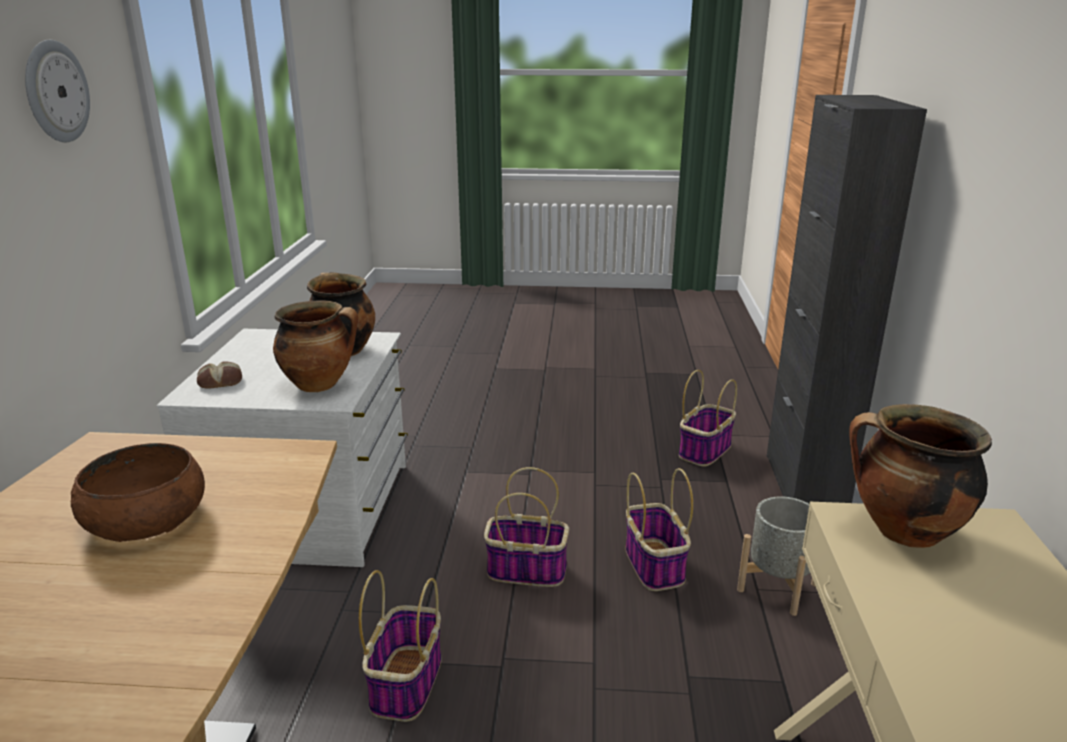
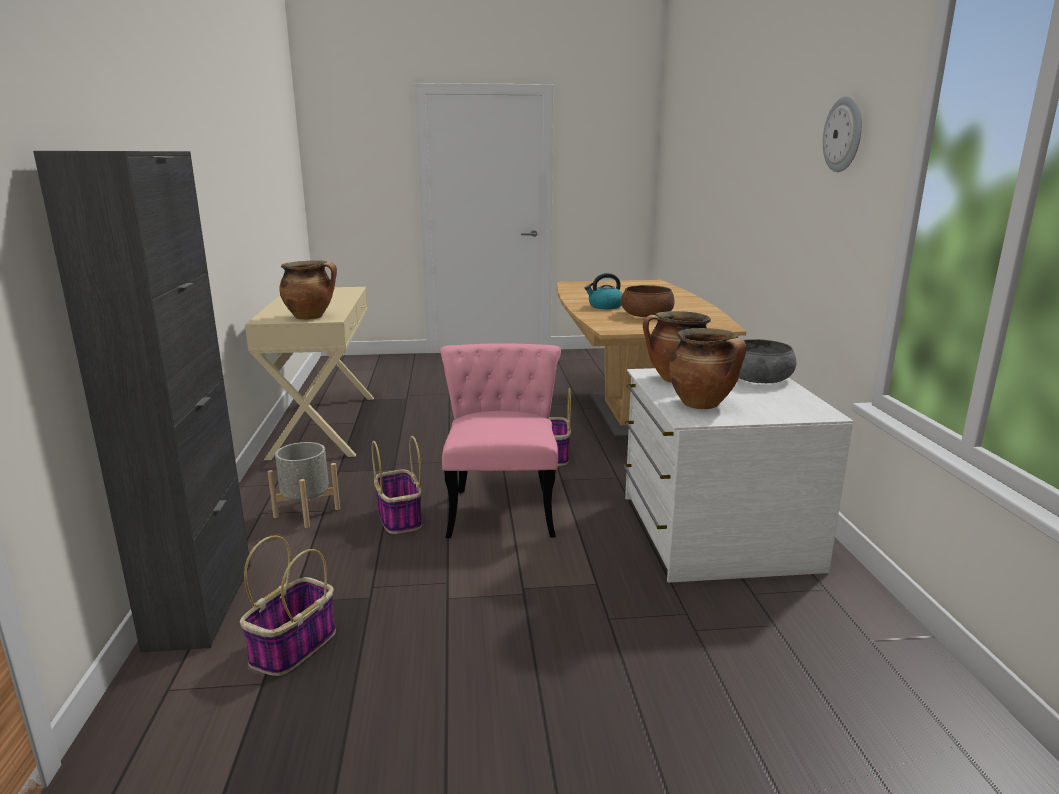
camera: 170 degrees right, 5 degrees down
bread [197,362,242,388] -> grey bowl [739,339,797,383]
basket [484,467,569,587] -> pink chair [440,343,561,538]
none -> kettle [585,273,622,309]

